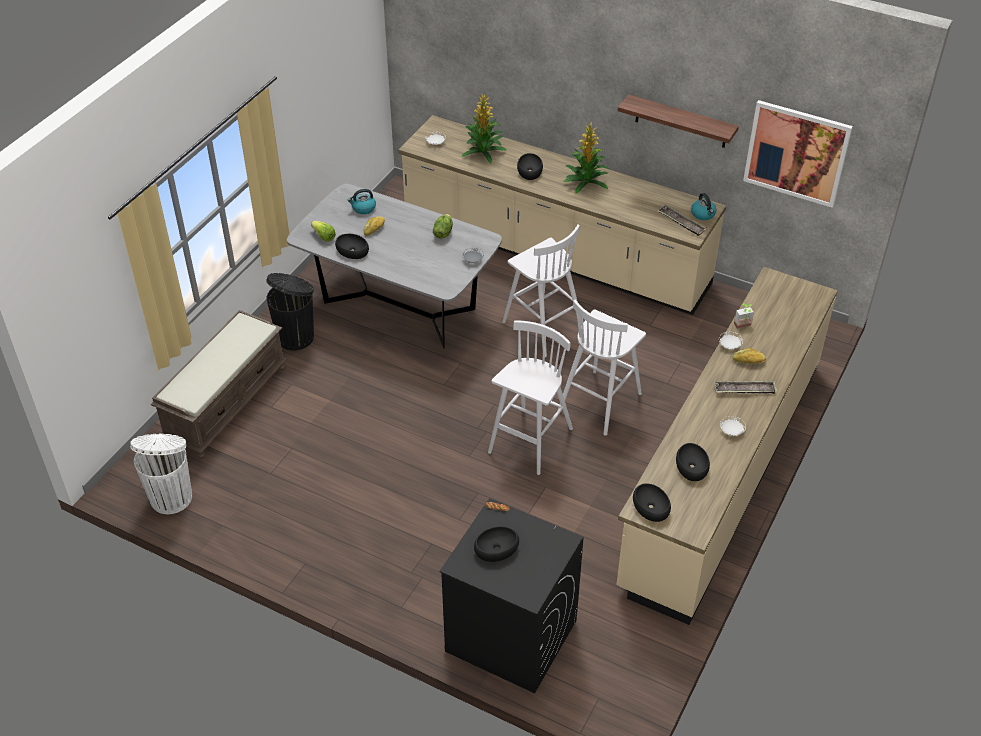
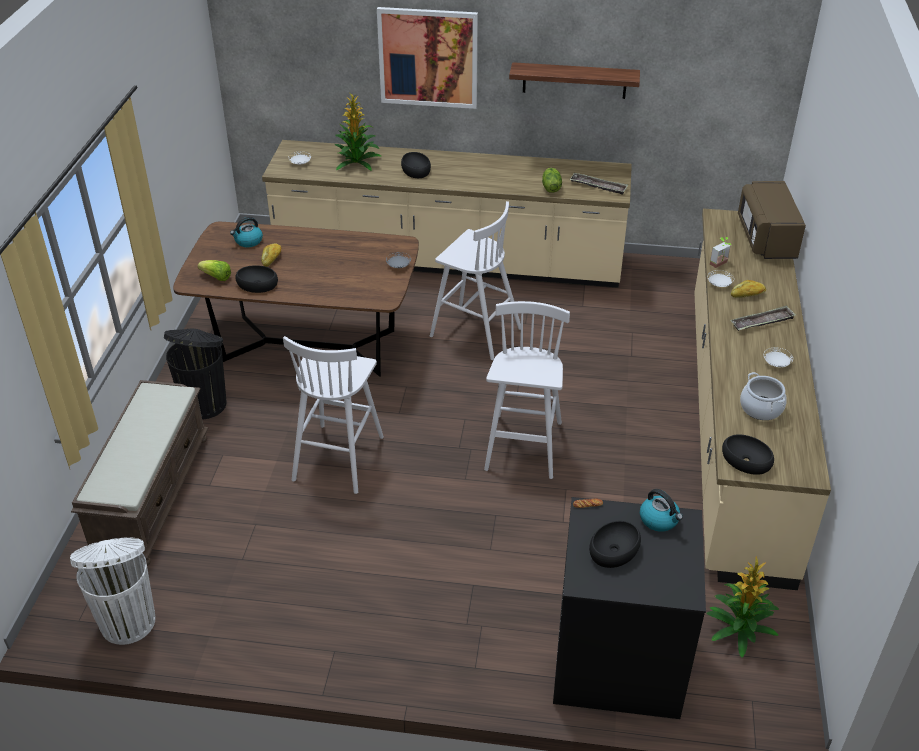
camera: 20 degrees left, 5 degrees down
grey dining table [287,184,502,348] -> brown dining table [173,222,419,377]
lettuce [433,214,453,238] -> lettuce moved to [542,168,562,193]
white stool [558,300,646,436] -> white stool moved to [283,336,384,494]
potted plant [563,121,610,193] -> potted plant moved to [706,556,779,658]
black bowl [676,443,710,481] -> cooking pot [740,372,787,420]
kettle [691,193,716,220] -> kettle moved to [640,489,683,532]
picture [743,100,853,208] -> picture moved to [377,7,478,109]
none -> brown microwave [738,181,806,259]

